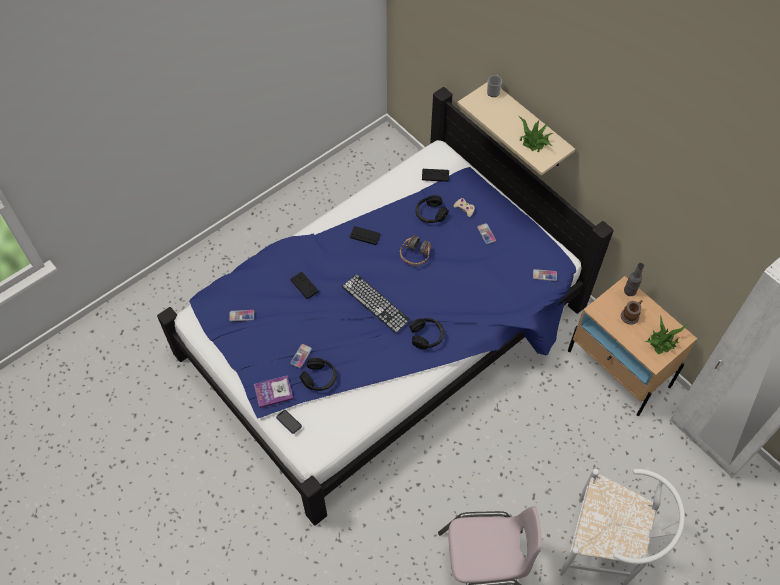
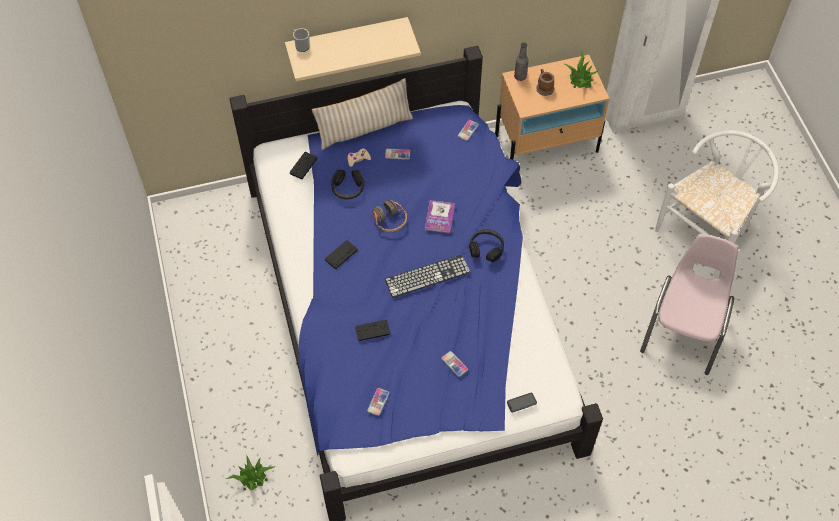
camera: 65 degrees left, 0 degrees up
book [254,376,293,408] -> book moved to [425,200,455,233]
black headphones [299,358,337,391] -> none
potted plant [517,114,553,152] -> potted plant moved to [225,455,275,491]
none -> beige pillow [312,78,413,150]

